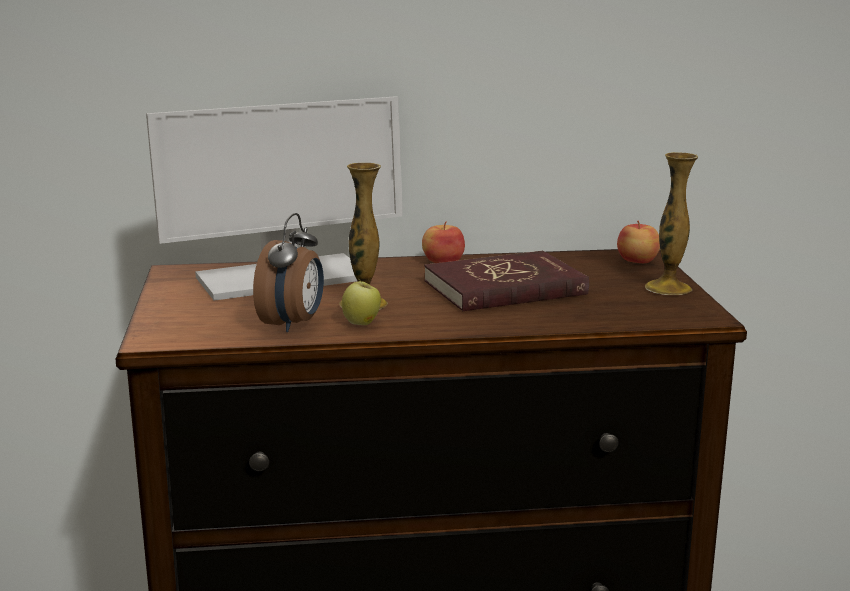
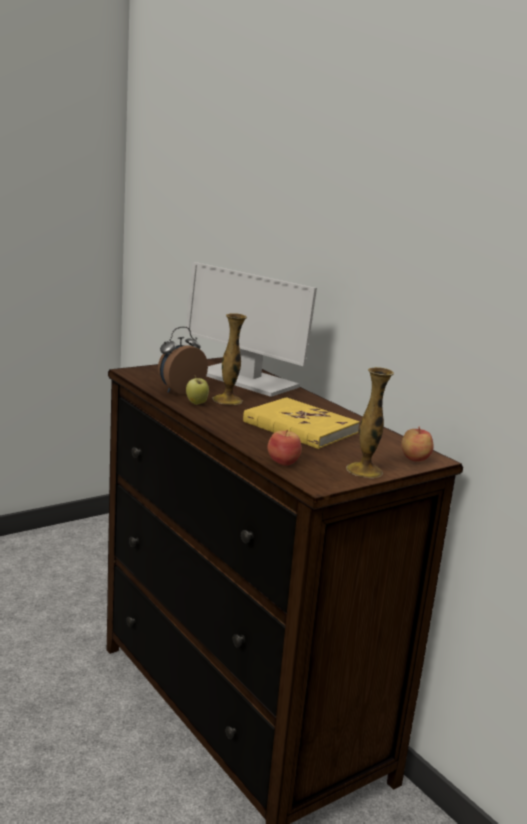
camera: 60 degrees right, 0 degrees up
alarm clock [253,213,324,332] -> alarm clock turned 150 degrees clockwise [158,327,208,395]
apple [422,222,465,263] -> apple moved to [267,430,302,466]
red book [424,251,589,312] -> yellow book [243,397,360,449]

